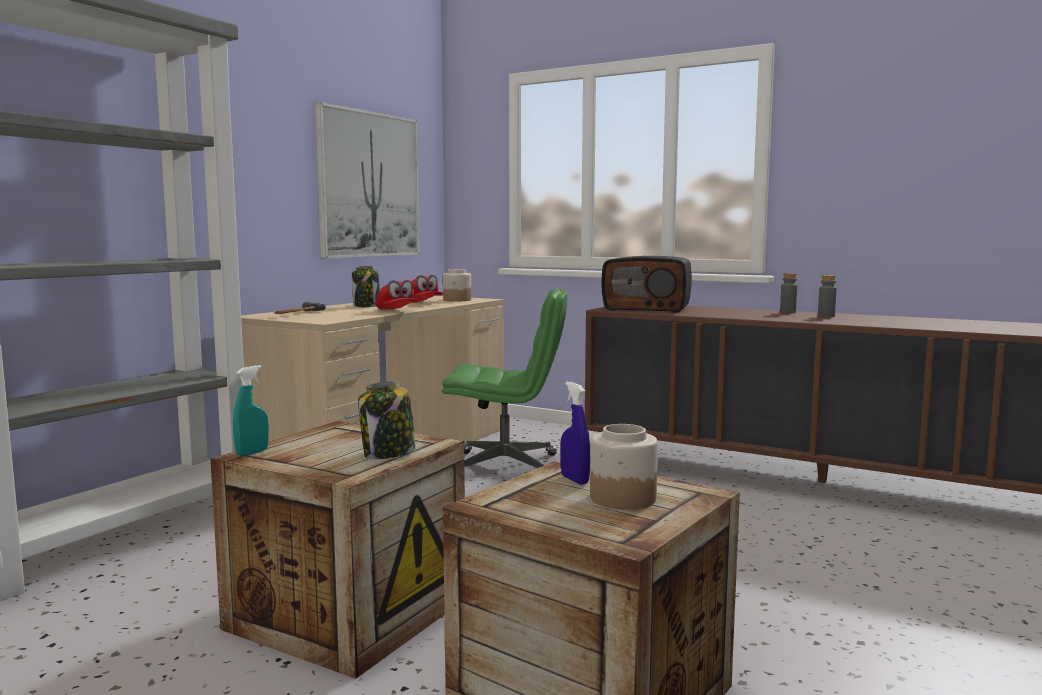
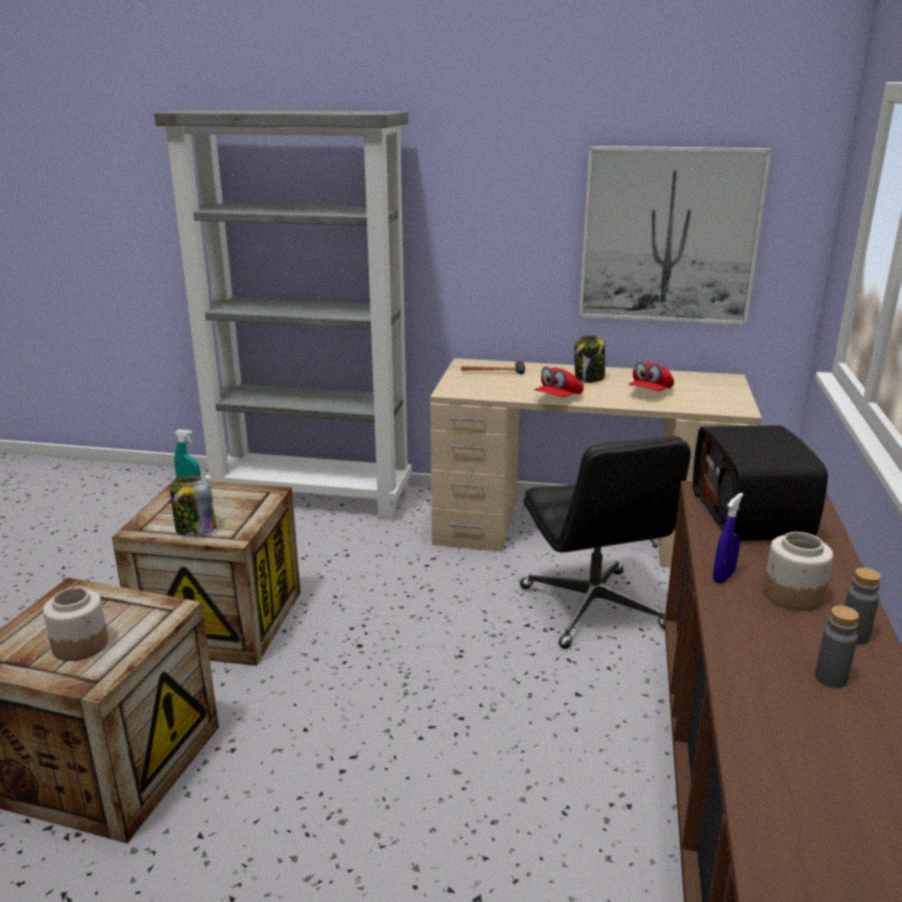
camera: 70 degrees right, 15 degrees up
green office chair [442,289,567,468] -> black office chair [520,436,691,649]
jar [443,269,471,301] -> jar moved to [763,532,833,611]
blue spray bottle [560,382,590,485] -> blue spray bottle moved to [713,493,743,584]

